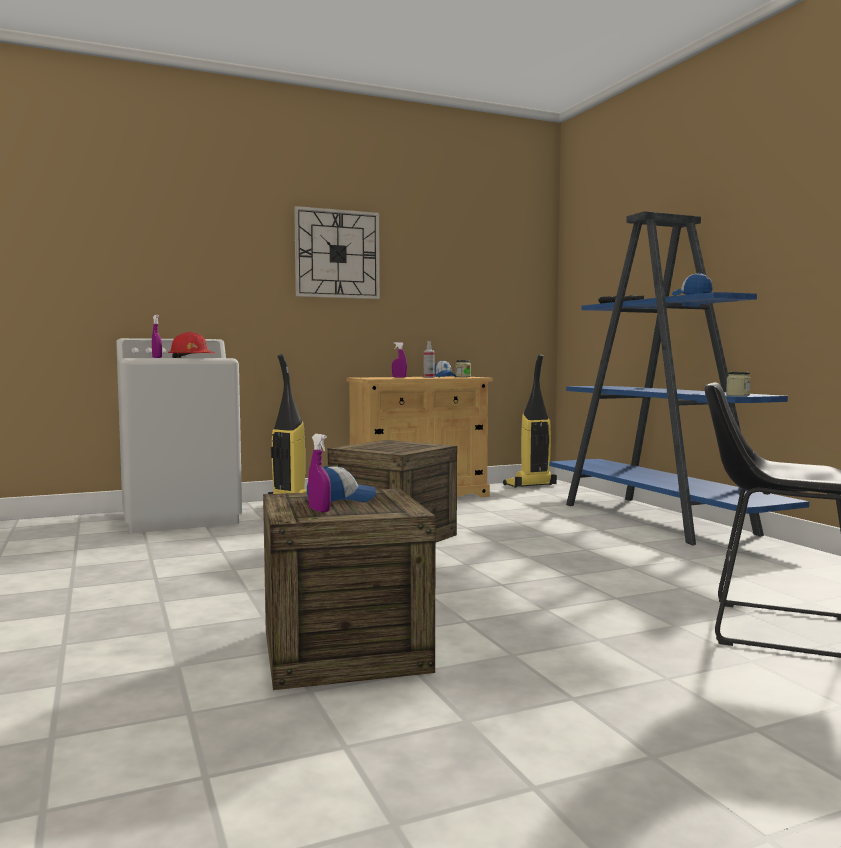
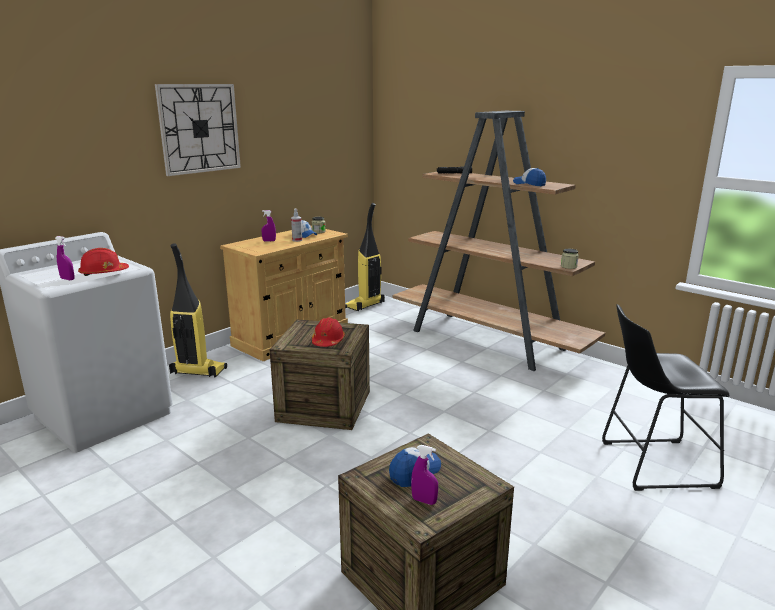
camera: 25 degrees left, 15 degrees up
blue bookcase [549,211,809,545] -> brown bookcase [393,111,605,371]
none -> red hard hat [312,317,345,347]

